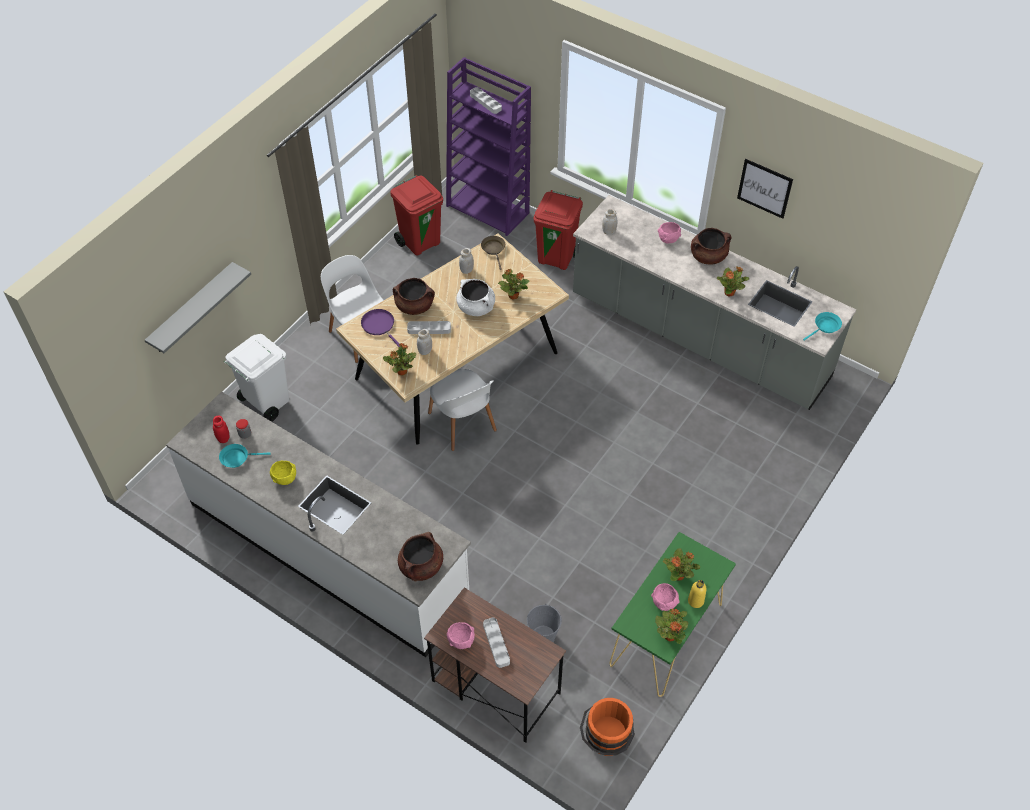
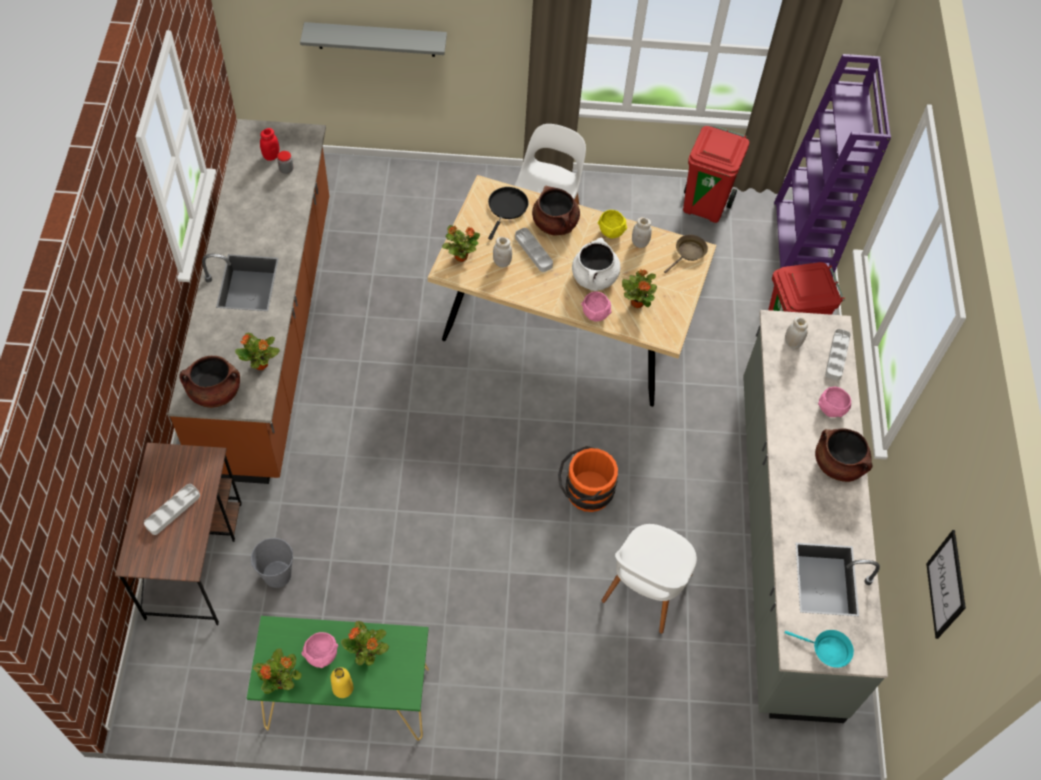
camera: 55 degrees right, 5 degrees up
white counter [166,392,471,657] -> brown counter [168,119,329,484]
turquoise frying pan [219,444,271,468] -> none
white trash can [224,334,289,422] -> none
yellow bowl [270,461,296,485] -> yellow bowl moved to [598,210,627,238]
purple frying pan [361,309,400,347] -> black frying pan [488,187,529,240]
white chair [428,369,497,451] -> white chair moved to [601,524,697,634]
pink bowl [447,622,475,649] -> pink bowl moved to [581,292,612,322]
grey tray [470,87,502,114] -> grey tray moved to [825,329,851,380]
orange bucket [580,698,635,756] -> orange bucket moved to [558,446,618,512]
potted plant [717,266,750,296] -> potted plant moved to [235,333,280,370]
picture [737,159,793,219] -> picture moved to [926,530,966,639]

